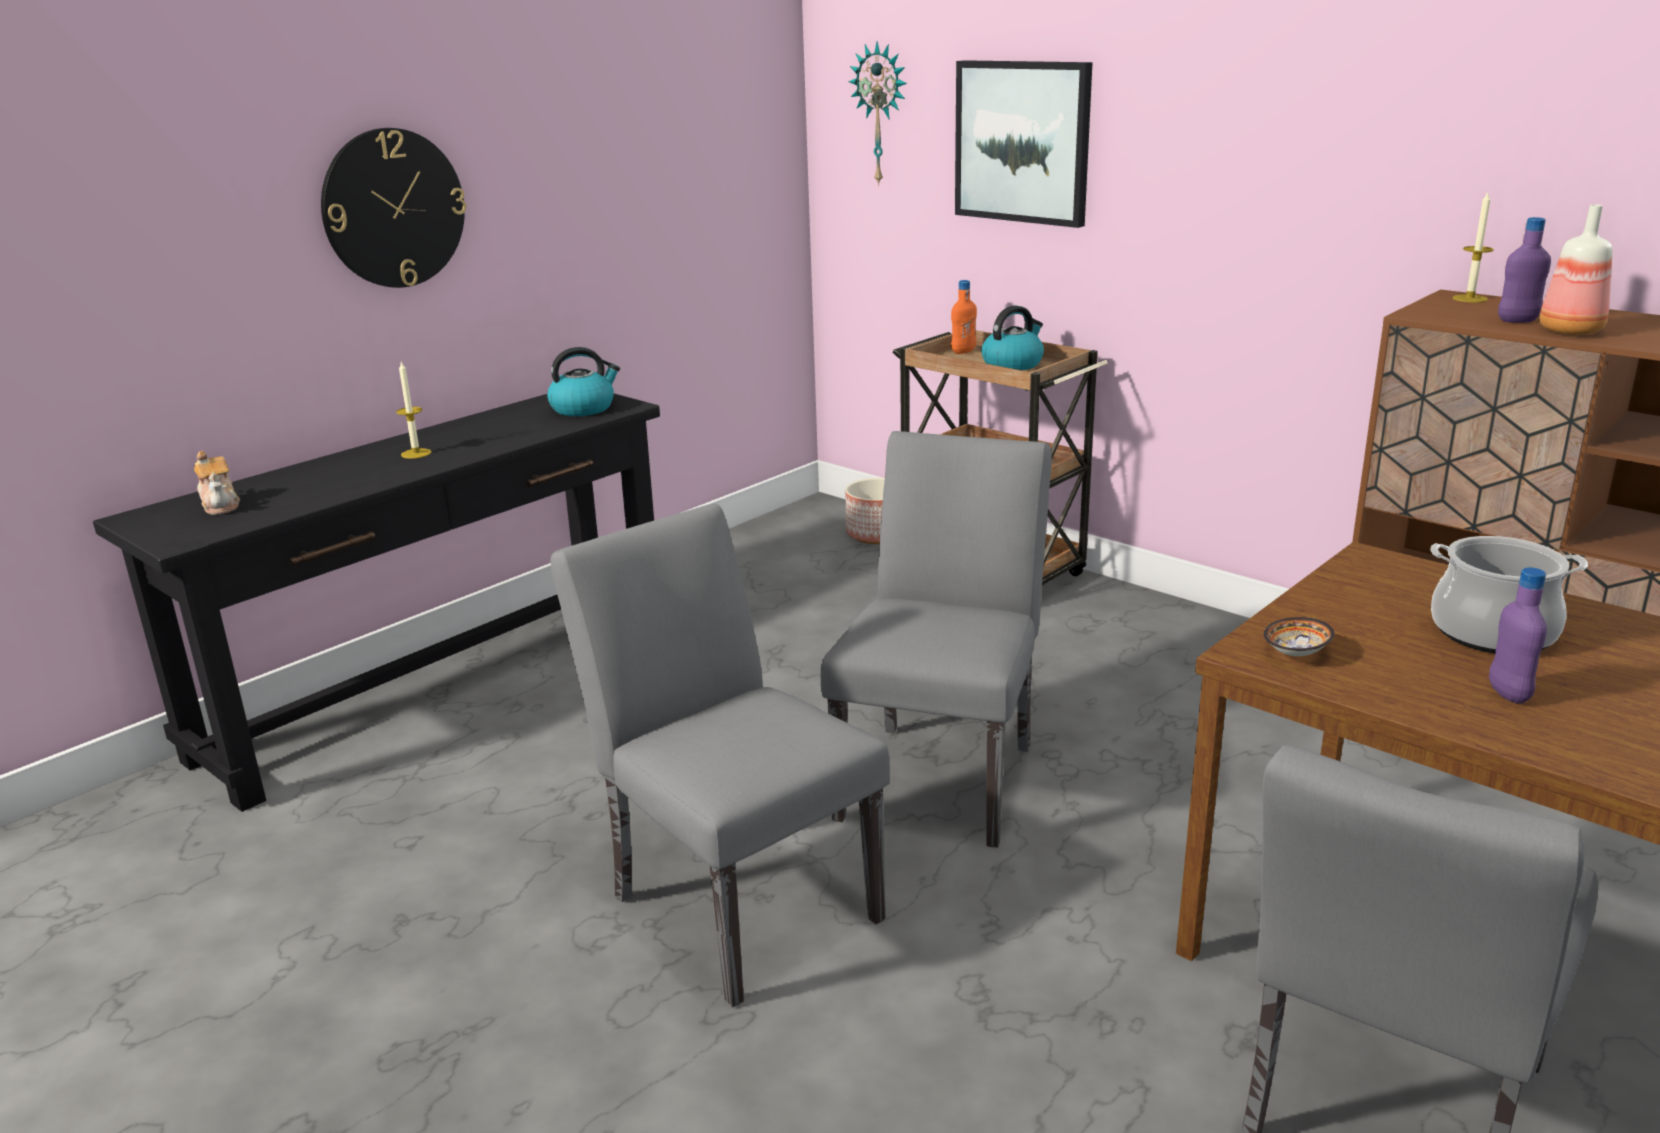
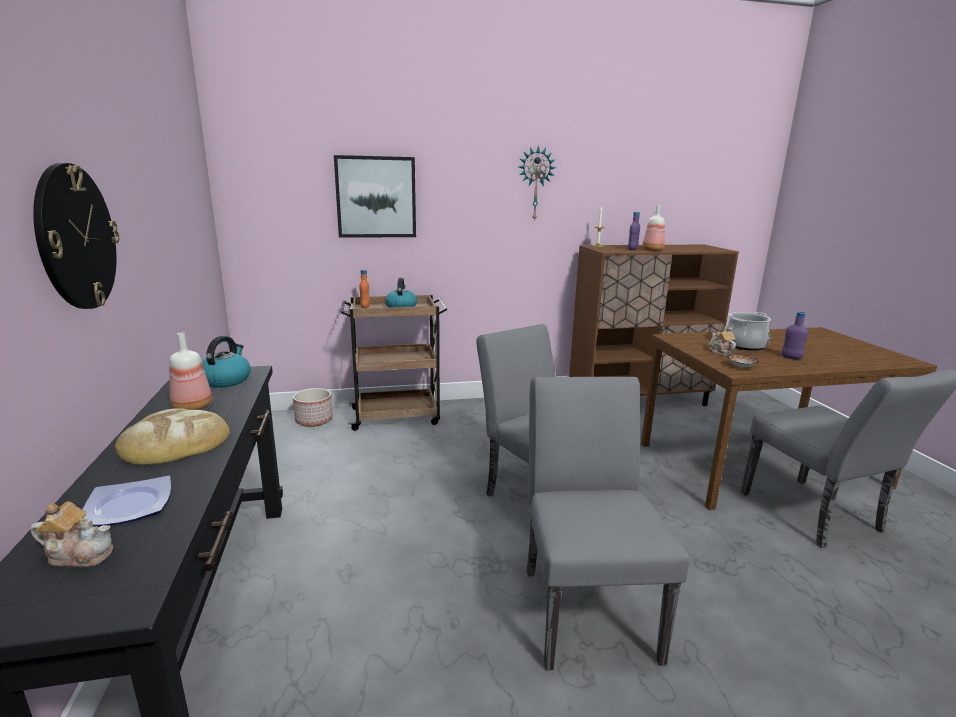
camera: 55 degrees left, 5 degrees down
candle [396,362,431,459] -> bread [115,408,230,465]
grey chair [551,504,890,1008] -> grey chair turned 90 degrees clockwise [527,377,689,670]
wall clock [848,42,907,186] -> wall clock moved to [519,145,556,222]
none -> plate [82,476,171,527]
none -> bottle [169,333,212,410]
none -> teapot [709,327,736,356]

